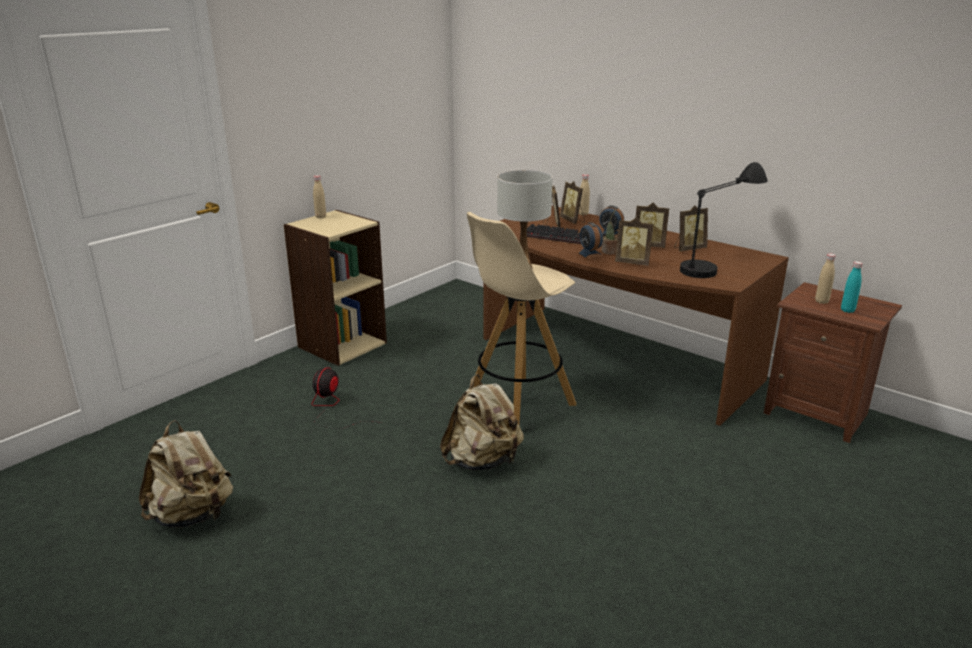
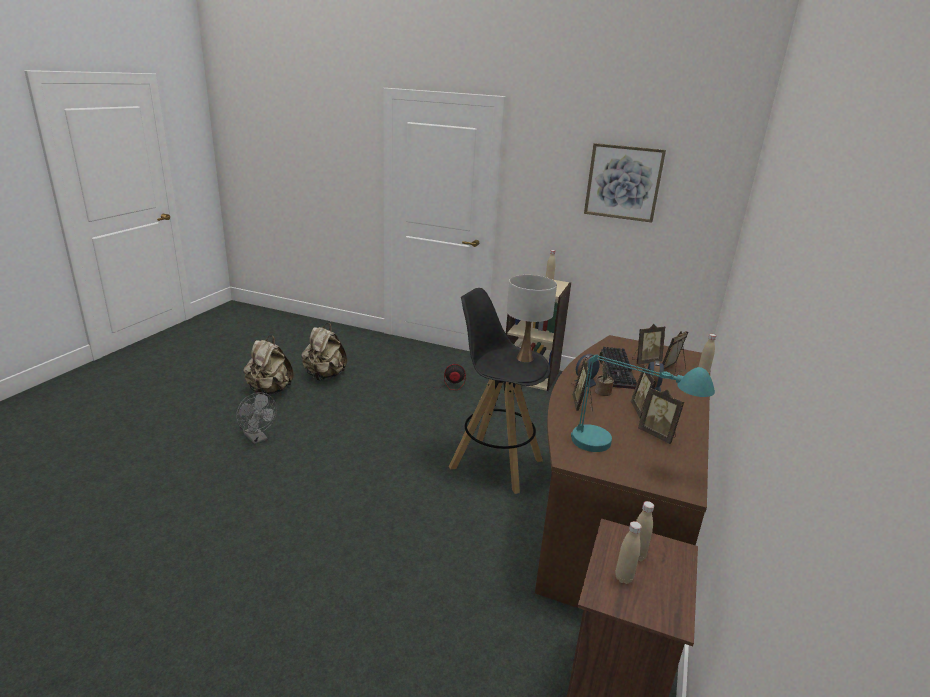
camera: 70 degrees right, 0 degrees up
beige backpack [440,374,524,471] -> beige backpack moved to [243,336,294,396]
beige stool [467,212,576,424] -> black stool [449,288,551,494]
black table lamp [680,162,768,278] -> turquoise table lamp [571,354,715,452]
turquoise bottle [841,261,863,313] -> beige bottle [615,521,642,584]
none -> grey fan [236,392,277,444]
none -> picture [584,143,666,223]

